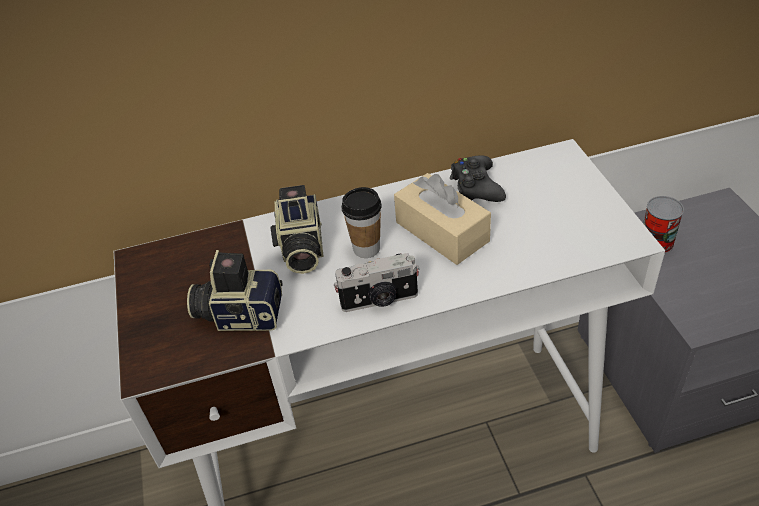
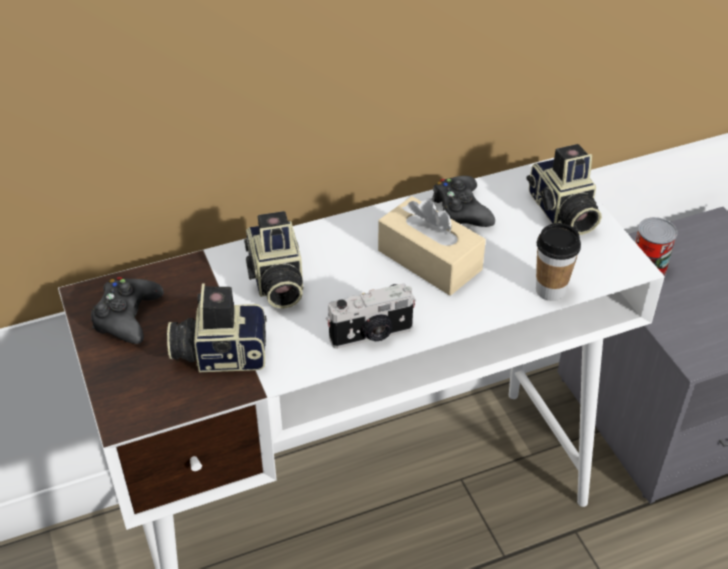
camera: 10 degrees left, 0 degrees up
cup [342,187,382,258] -> cup moved to [536,223,581,301]
none -> black game controller [91,277,164,344]
none -> camera [526,144,602,235]

